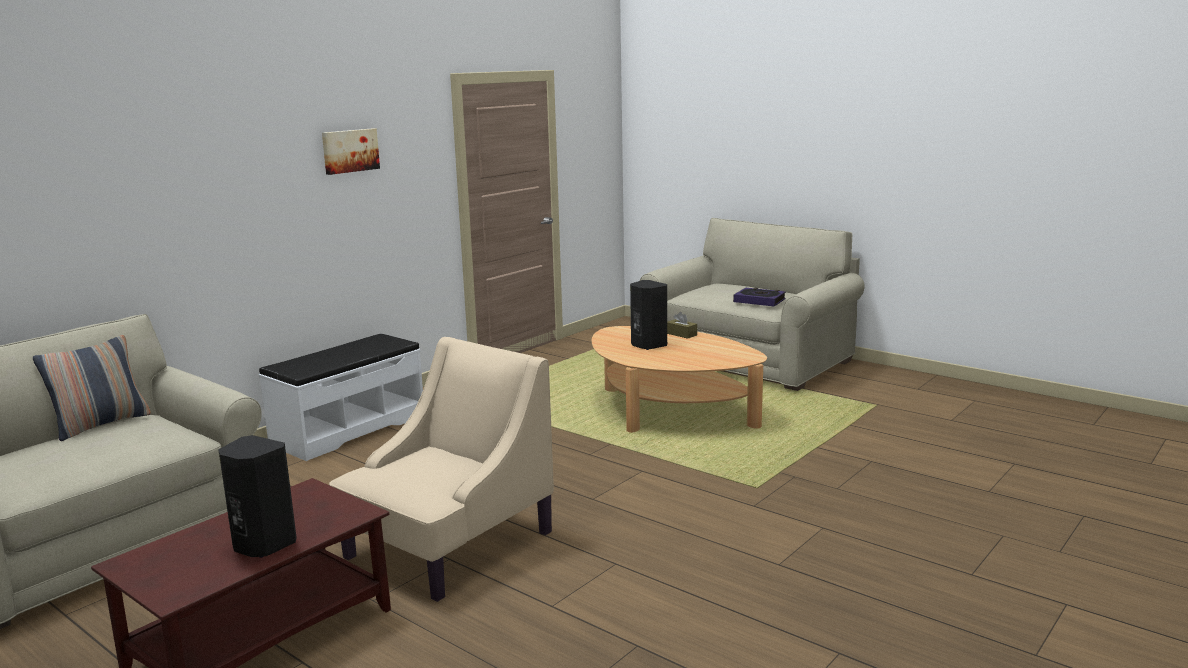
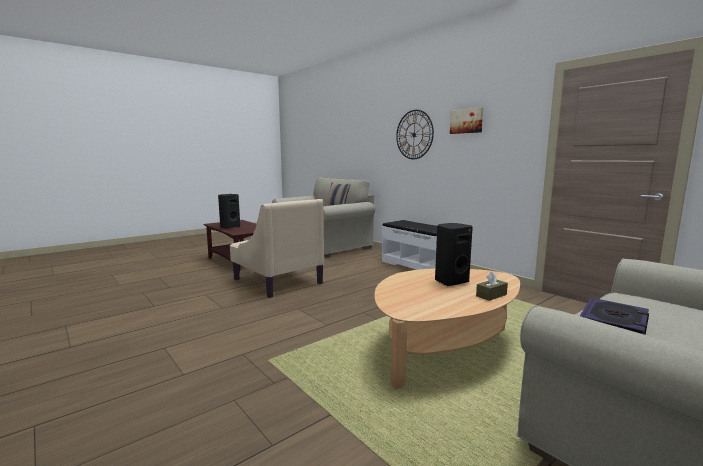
camera: 100 degrees right, 5 degrees down
none -> wall clock [396,110,434,159]

